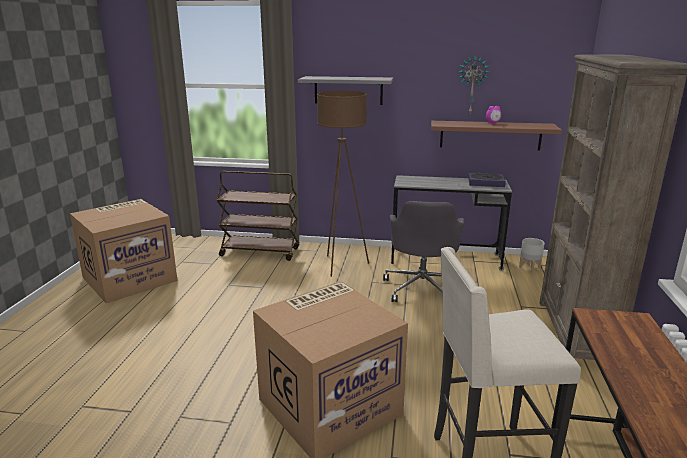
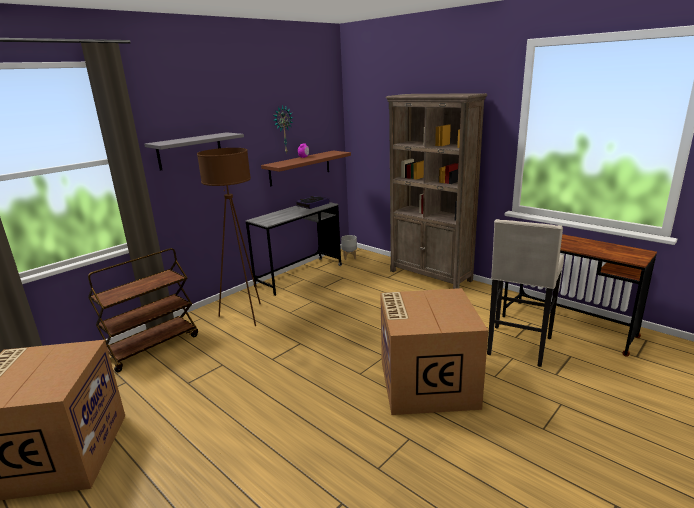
camera: 55 degrees left, 0 degrees up
grey office chair [383,201,465,302] -> none

